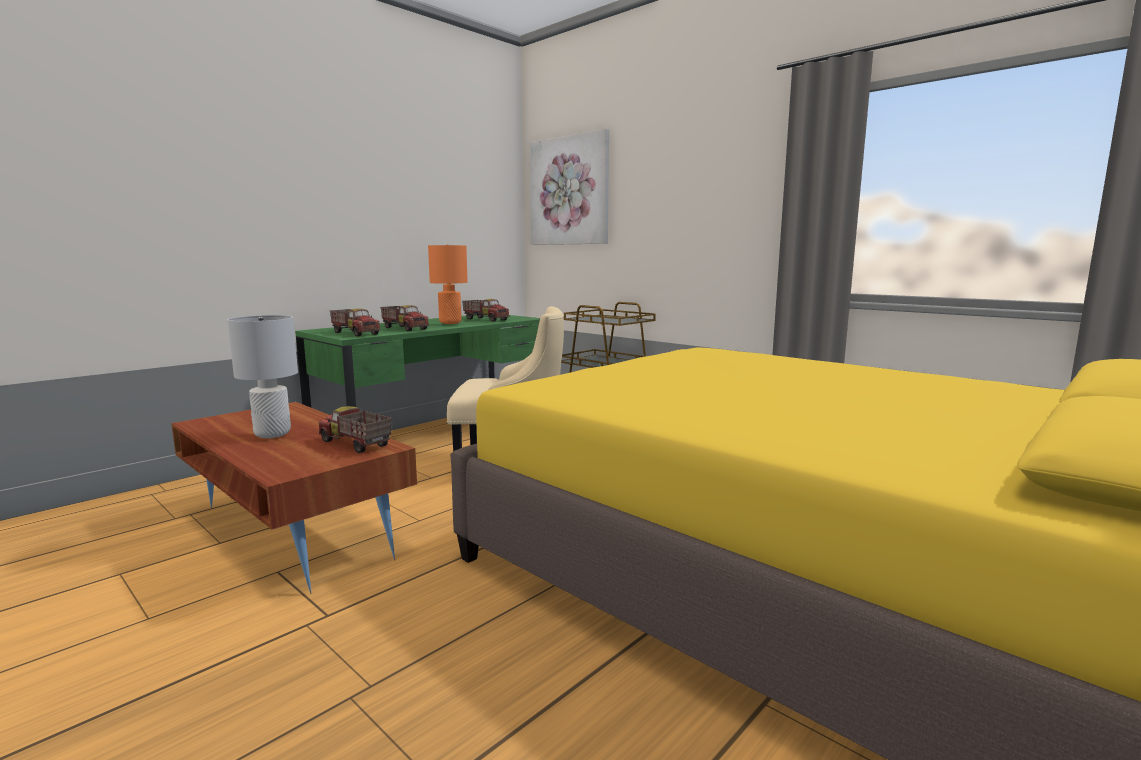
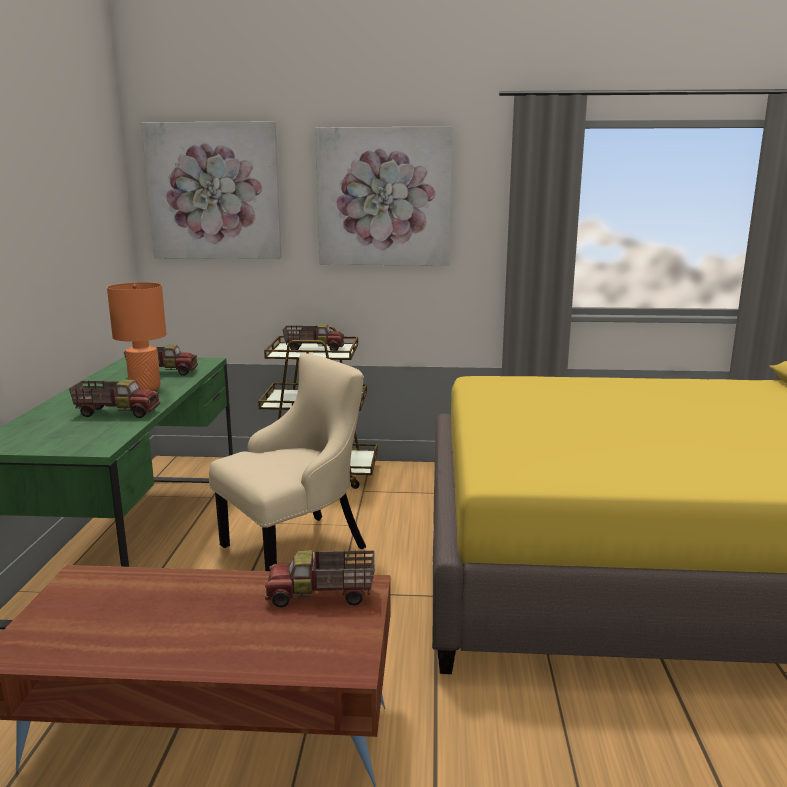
camera: 40 degrees left, 5 degrees up
grey table lamp [227,315,298,438] -> none
toy truck [329,308,380,337] -> toy truck moved to [282,324,344,351]
none -> picture [316,127,452,266]

